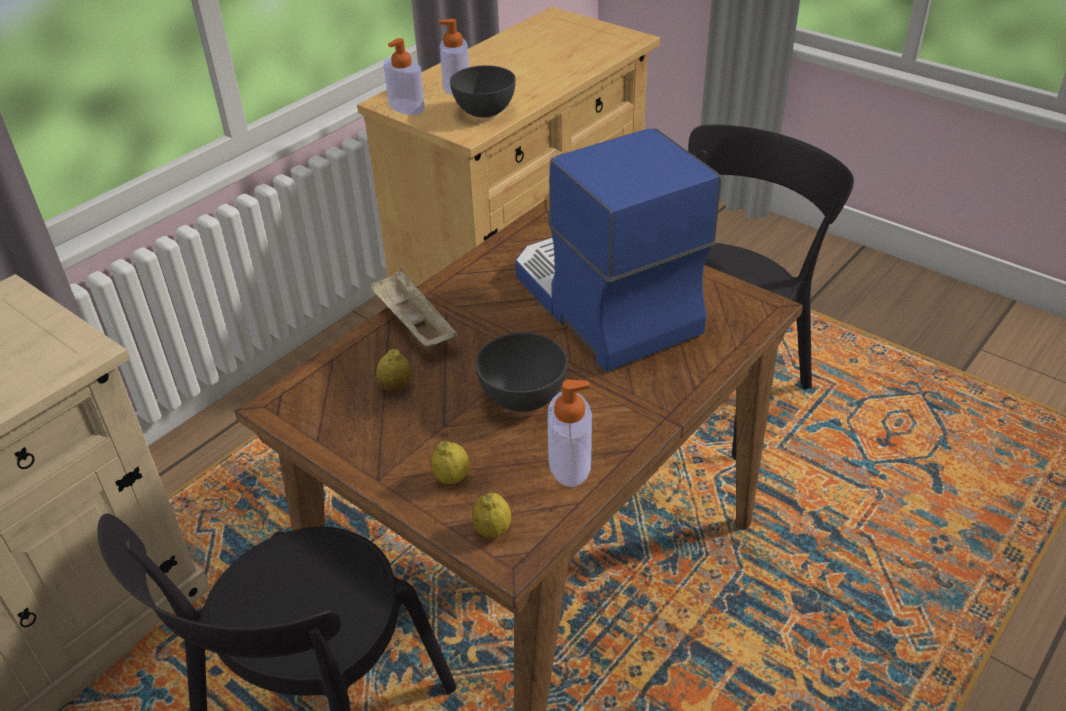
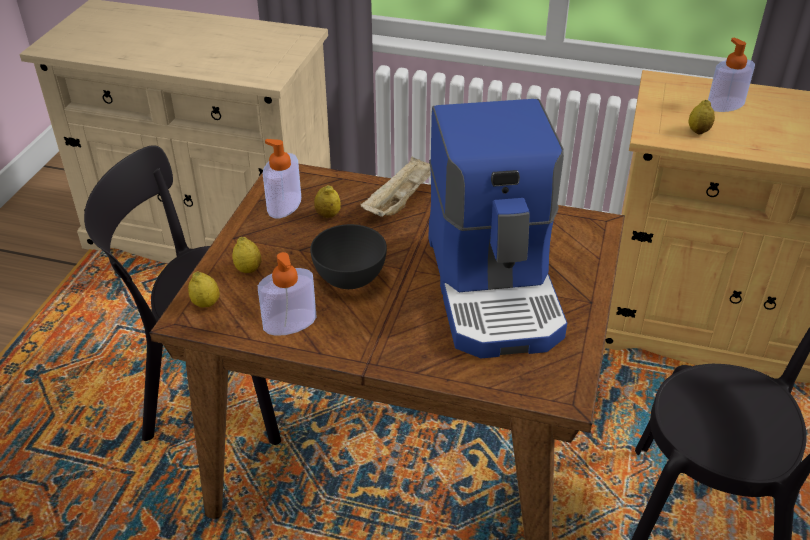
camera: 65 degrees right, 0 degrees up
soap dispenser [384,38,425,115] -> soap dispenser moved to [263,139,301,218]
grey bowl [450,65,516,118] -> lemon [689,100,715,135]
coffee machine [515,128,721,372] -> coffee machine turned 135 degrees clockwise [429,99,567,358]

